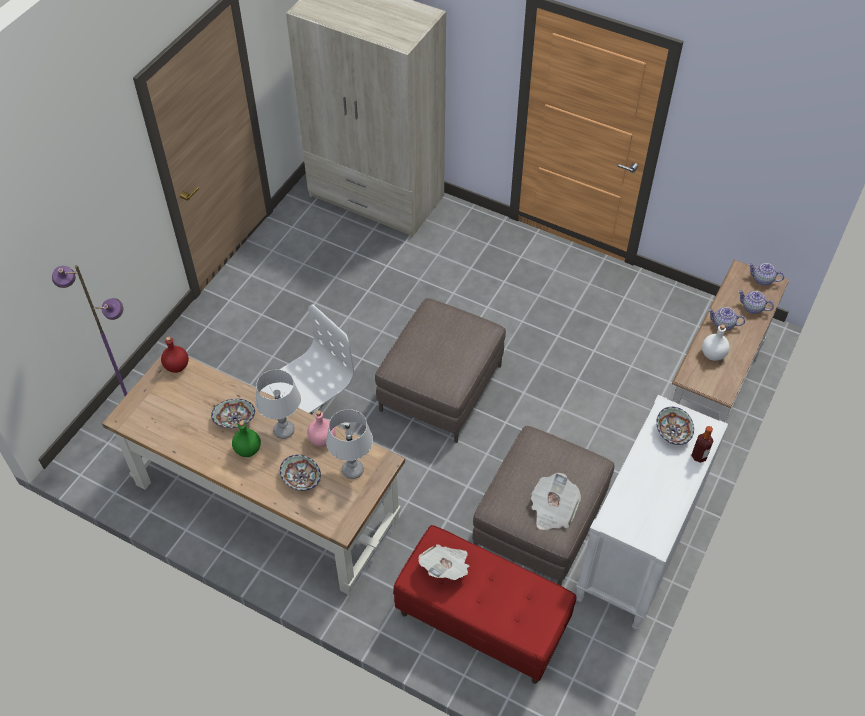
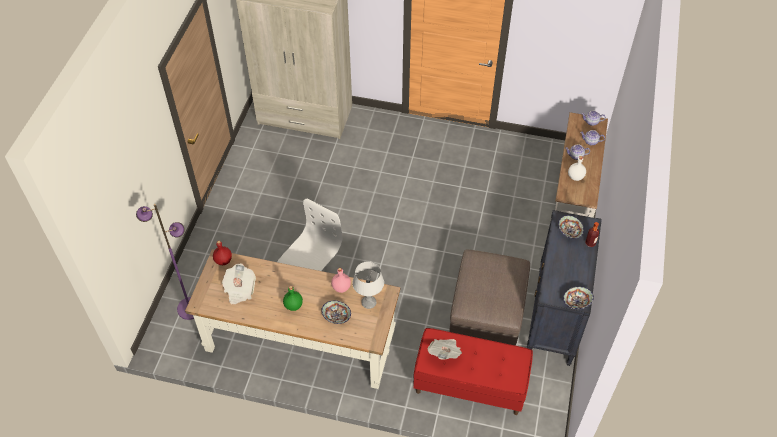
camera: 15 degrees left, 0 degrees up
bowl [211,399,255,428] -> bowl moved to [563,286,594,309]
grey table lamp [255,369,301,439] -> none
brown ottoman [375,298,506,443] -> none
newspaper [531,473,581,530] -> newspaper moved to [222,263,256,305]
white dresser [576,395,728,630] -> black dresser [527,210,602,366]

